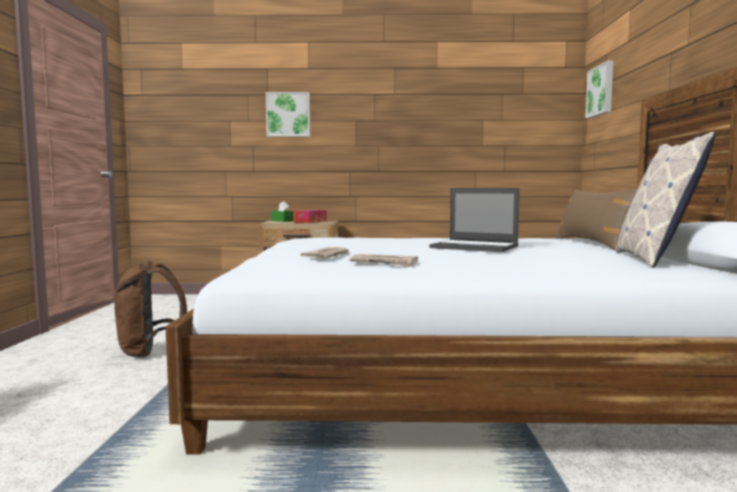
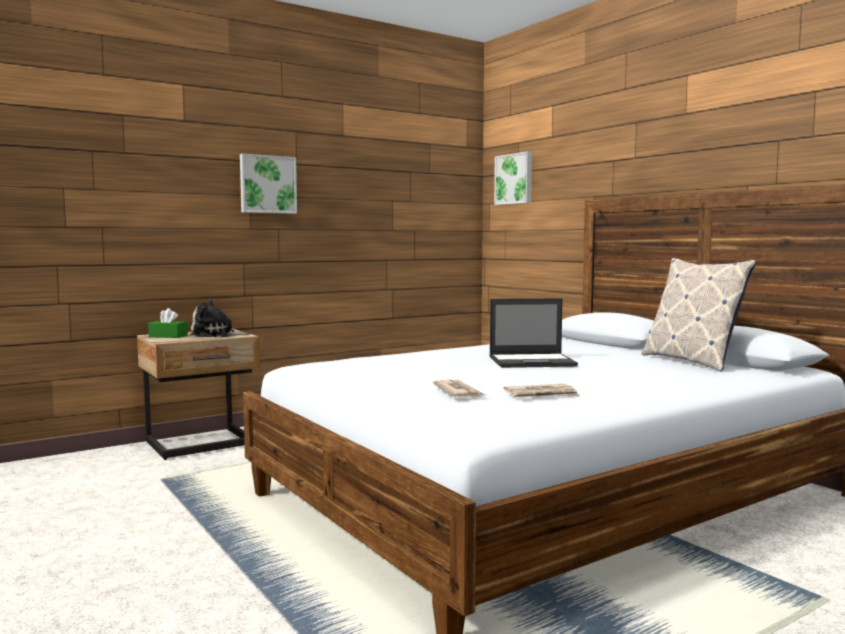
camera: 35 degrees left, 0 degrees up
brown backpack [113,261,187,358] -> none
picture [266,92,310,137] -> picture moved to [240,154,297,214]
tissue box [293,210,326,223] -> plush toy [190,299,249,337]
brown pillow [555,188,638,250] -> none

